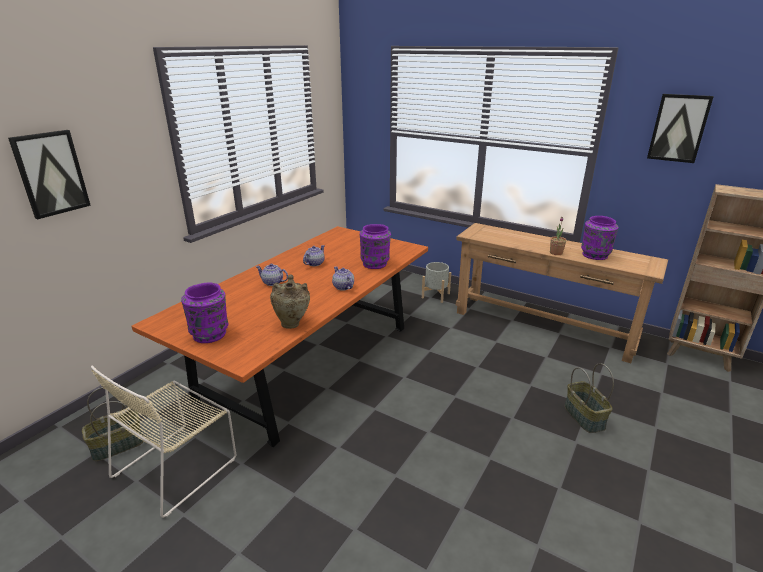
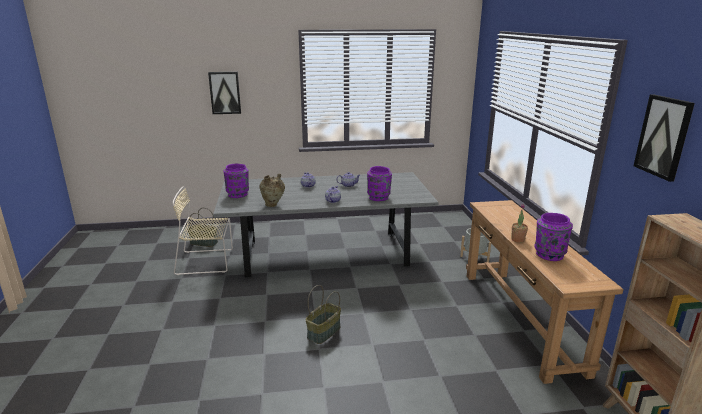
camera: 50 degrees right, 5 degrees down
orange dining table [131,226,428,447] -> grey dining table [213,172,439,277]
basket [564,363,614,433] -> basket moved to [306,285,341,344]

